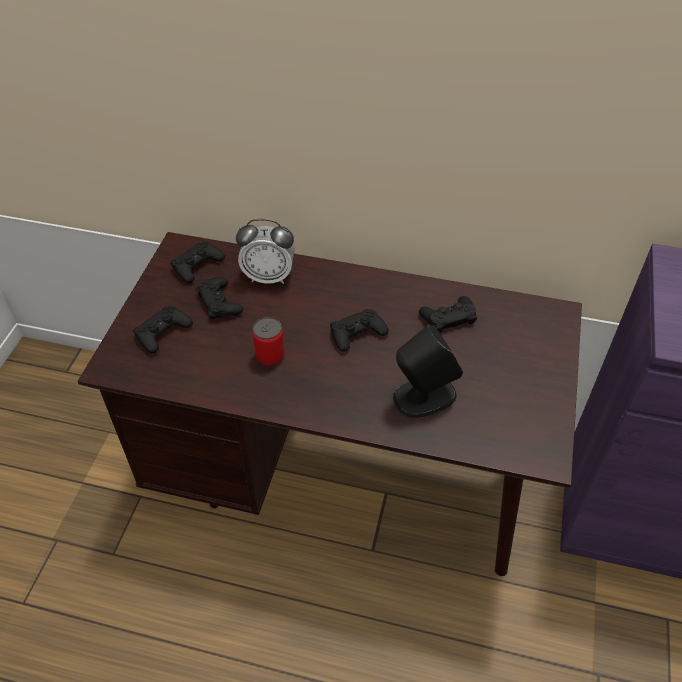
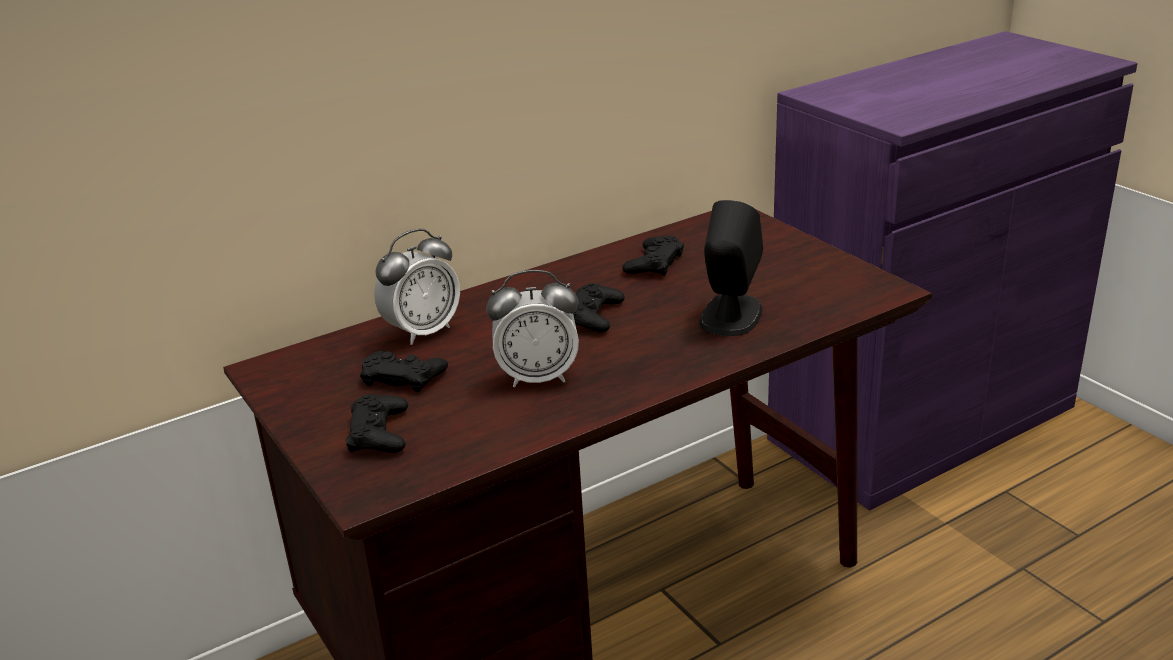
camera: 45 degrees left, 20 degrees down
black game controller [170,241,225,283] -> none
can [253,317,285,366] -> alarm clock [486,270,579,387]

